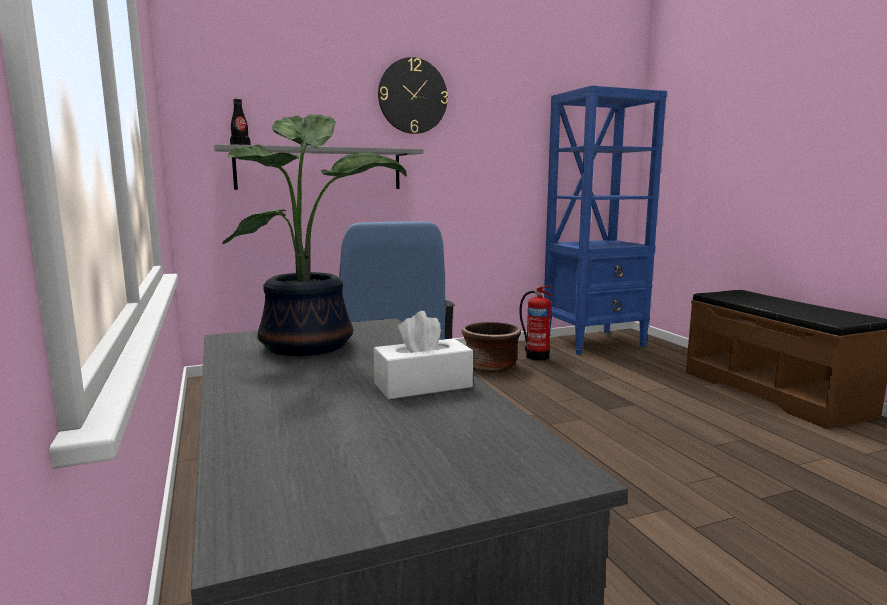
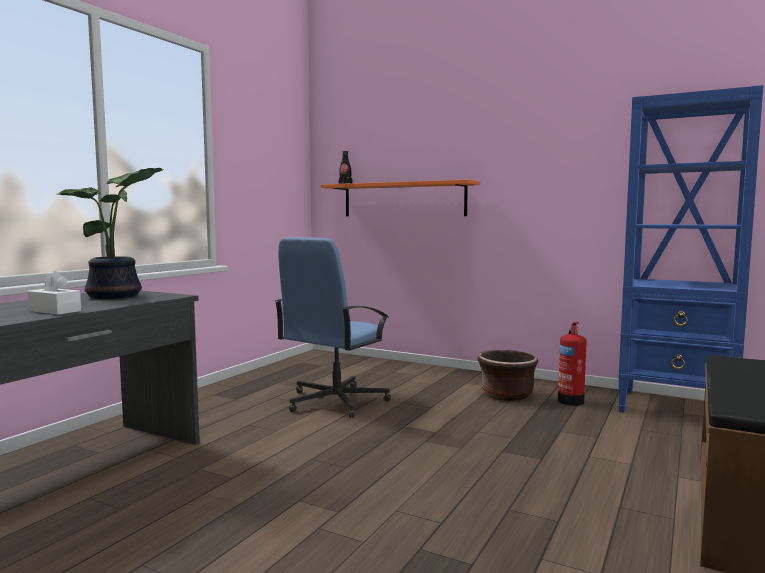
camera: 50 degrees right, 5 degrees down
grey shelf [214,144,424,190] -> orange shelf [321,179,480,216]
wall clock [378,57,448,134] -> none

